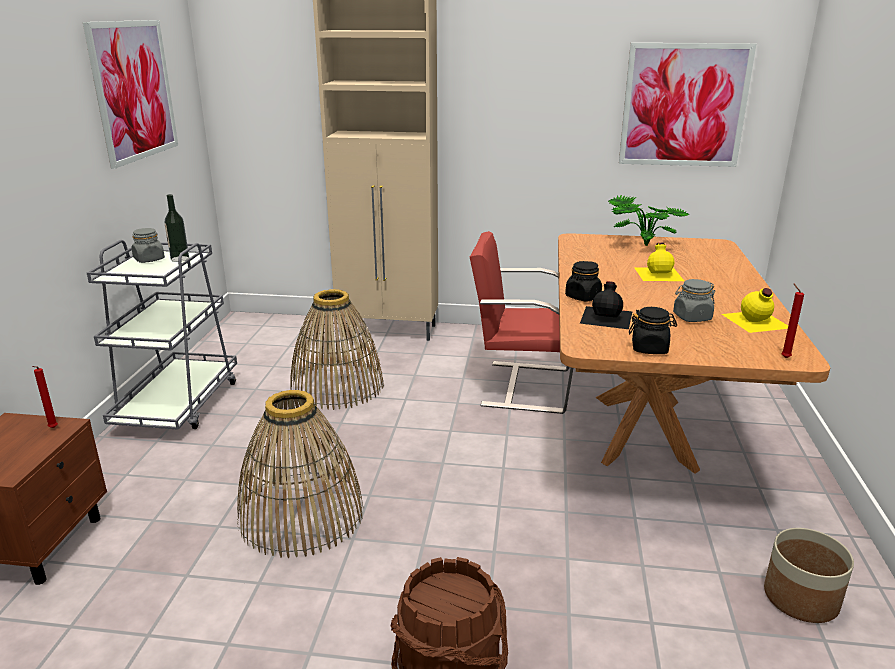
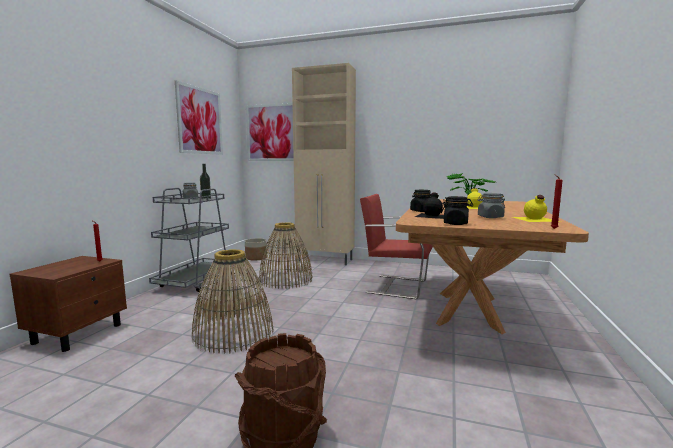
camera: 10 degrees right, 15 degrees down
picture [619,43,756,167] -> picture moved to [246,103,294,161]
planter [764,528,854,623] -> planter moved to [245,238,267,261]

